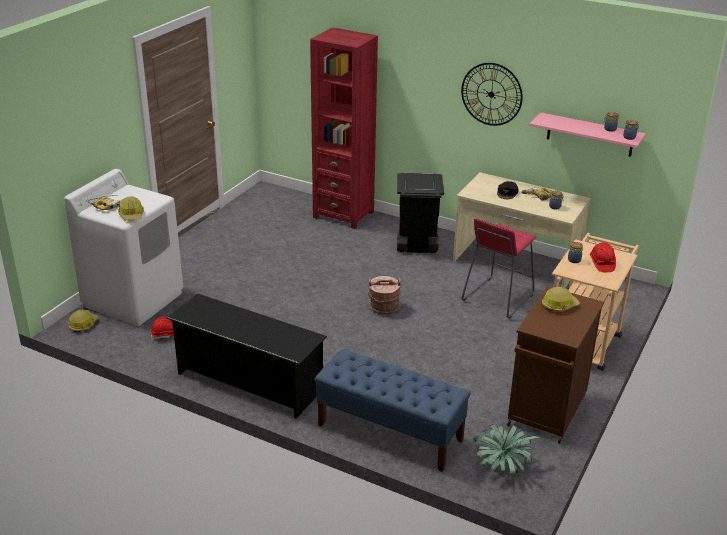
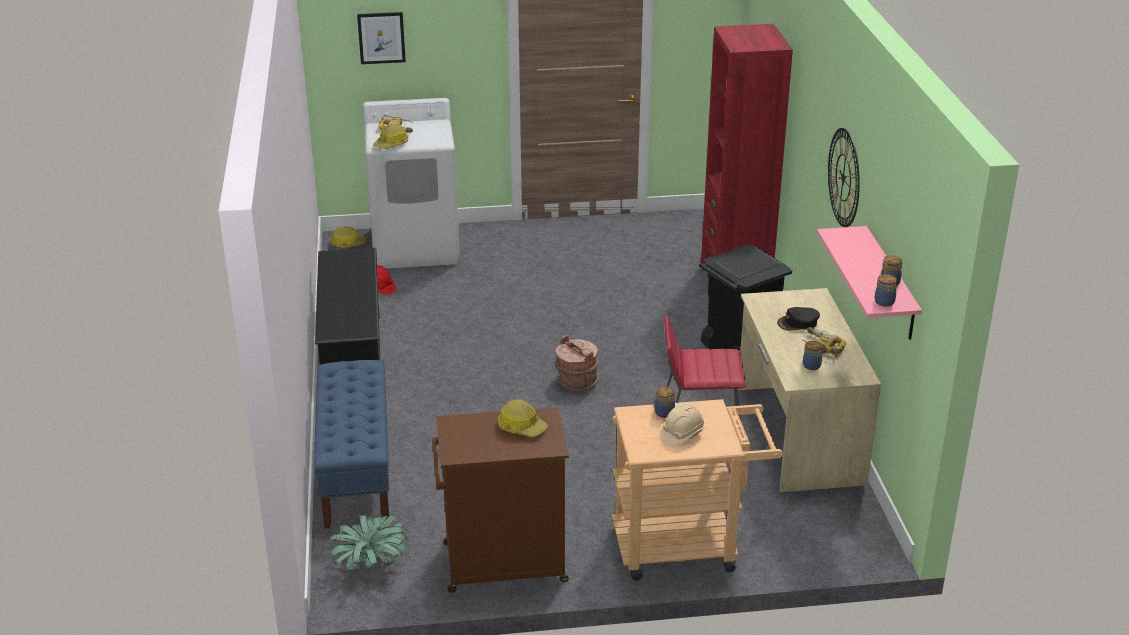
camera: 55 degrees right, 0 degrees up
red hard hat [590,243,616,272] -> beige hard hat [659,404,705,447]
none -> picture [357,12,406,64]

